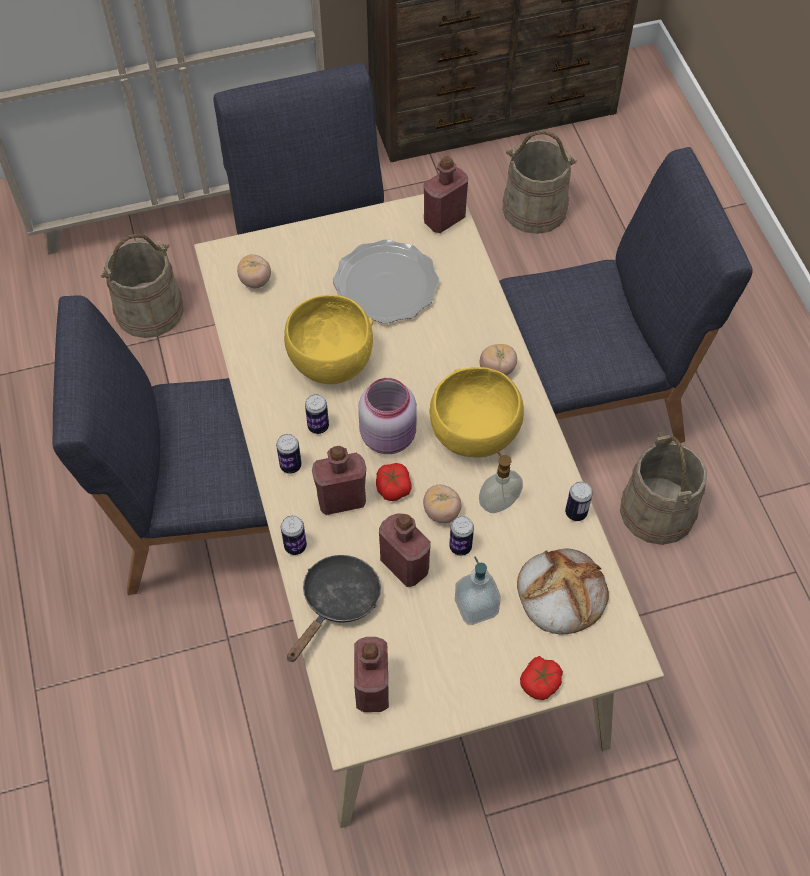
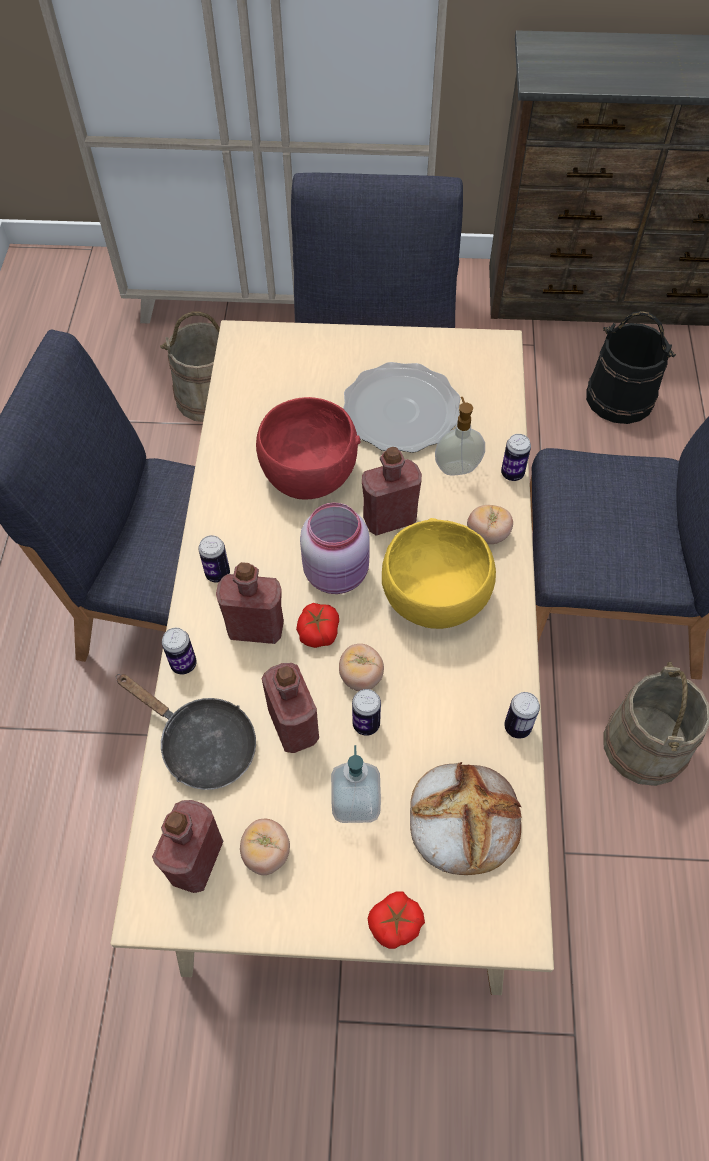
camera: 20 degrees right, 0 degrees up
tomato [237,254,271,288] -> tomato moved to [240,819,290,875]
yellow bowl [284,295,373,384] -> red bowl [256,397,360,499]
black frying pan [287,555,381,662] -> black frying pan turned 75 degrees clockwise [116,674,256,790]
can [305,394,329,434] -> can moved to [501,434,531,481]
red bottle [424,156,468,233] -> red bottle moved to [362,447,422,536]
soap dispenser [479,449,523,513] -> soap dispenser moved to [435,397,485,475]
beige bucket [502,131,577,234] -> black bucket [586,311,676,424]

